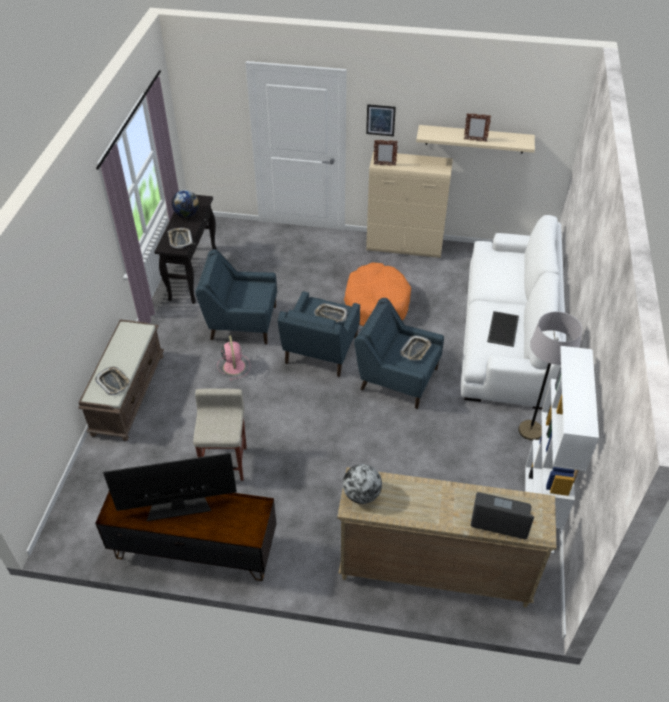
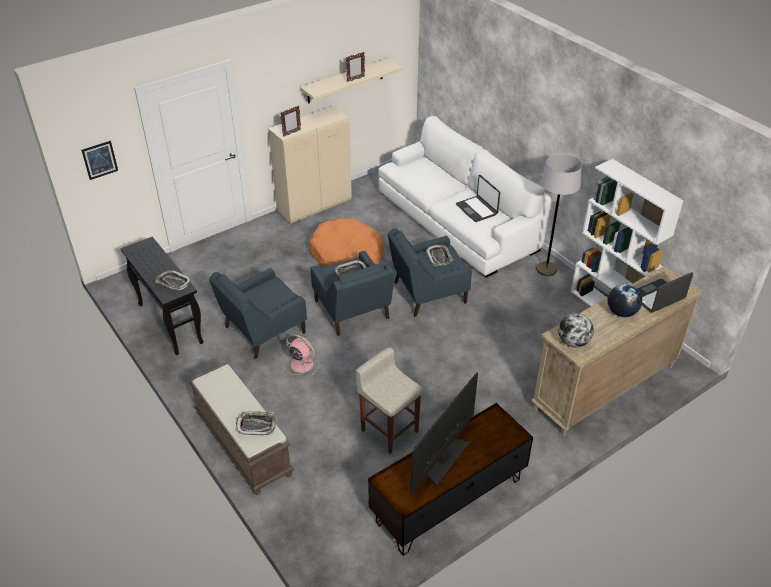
camera: 45 degrees left, 5 degrees down
globe [172,190,199,217] -> globe moved to [608,284,642,317]
picture [366,104,396,136] -> picture moved to [81,141,118,180]
tray [487,311,519,347] -> laptop [456,175,500,222]

